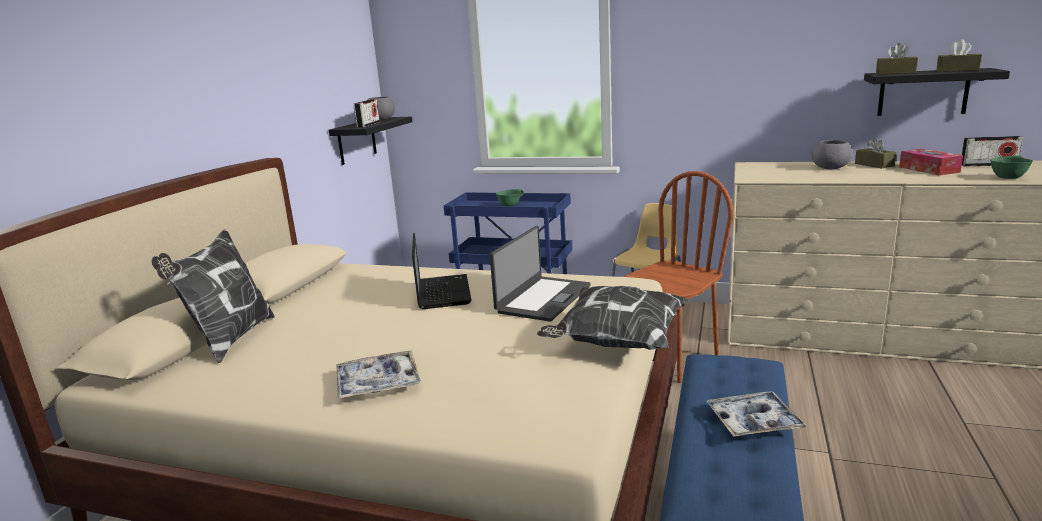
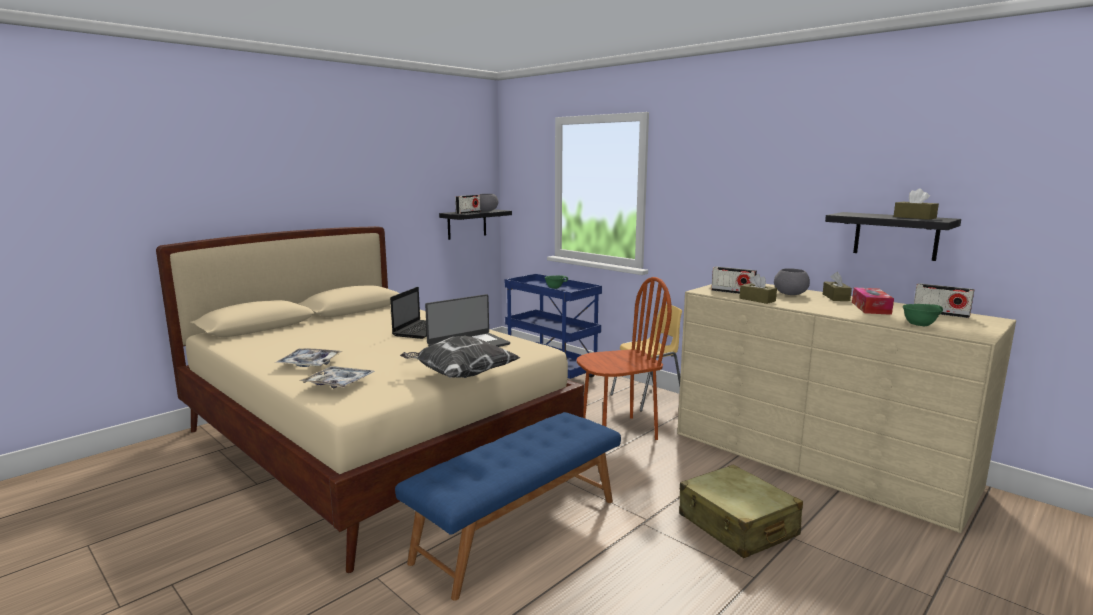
camera: 25 degrees right, 5 degrees down
pillow [151,229,275,363] -> none
tray [707,391,807,437] -> tray moved to [299,366,375,388]
brown tissue box [876,43,918,74] -> brown tissue box moved to [739,274,777,304]
none -> beige suitcase [679,464,803,558]
none -> radio [711,266,757,294]

